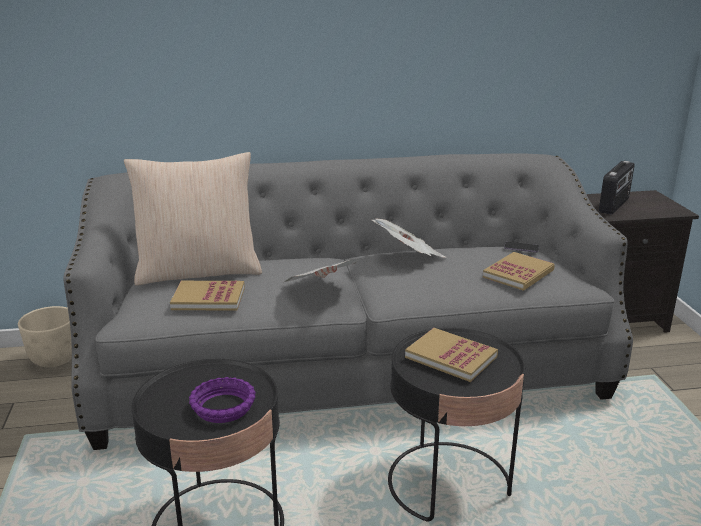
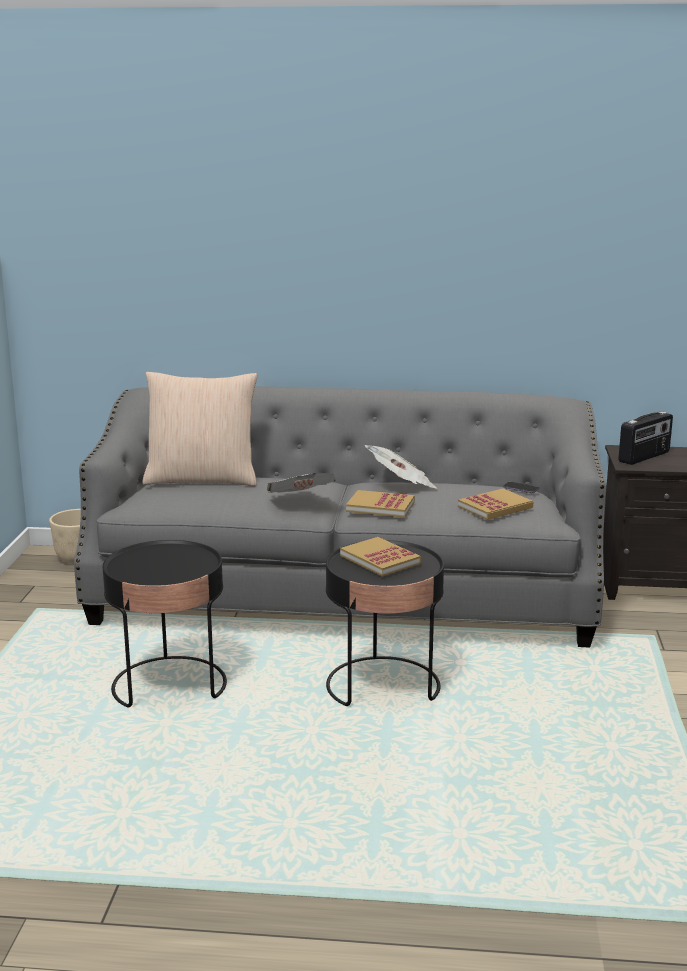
camera: 15 degrees right, 5 degrees down
book [170,281,245,311] -> book moved to [346,490,415,518]
purple bowl [189,377,256,423] -> none

